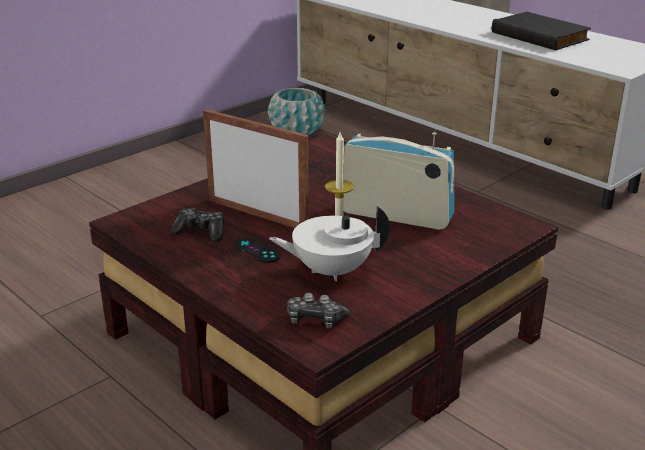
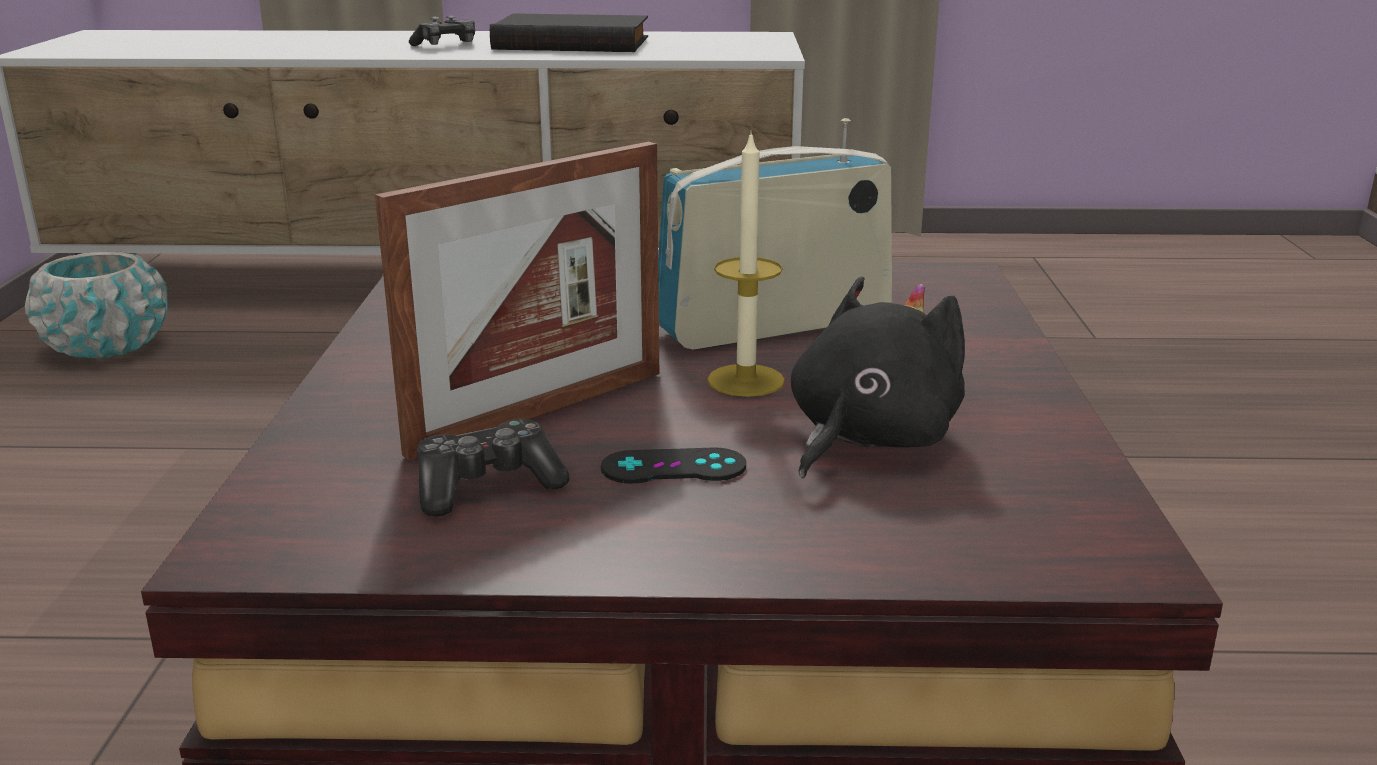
camera: 45 degrees left, 5 degrees down
picture frame [203,109,309,228] -> picture frame turned 150 degrees clockwise [375,142,659,460]
white teapot [269,206,390,281] -> black plush toy [791,276,965,479]
game controller [287,293,350,329] -> game controller moved to [409,15,475,46]

